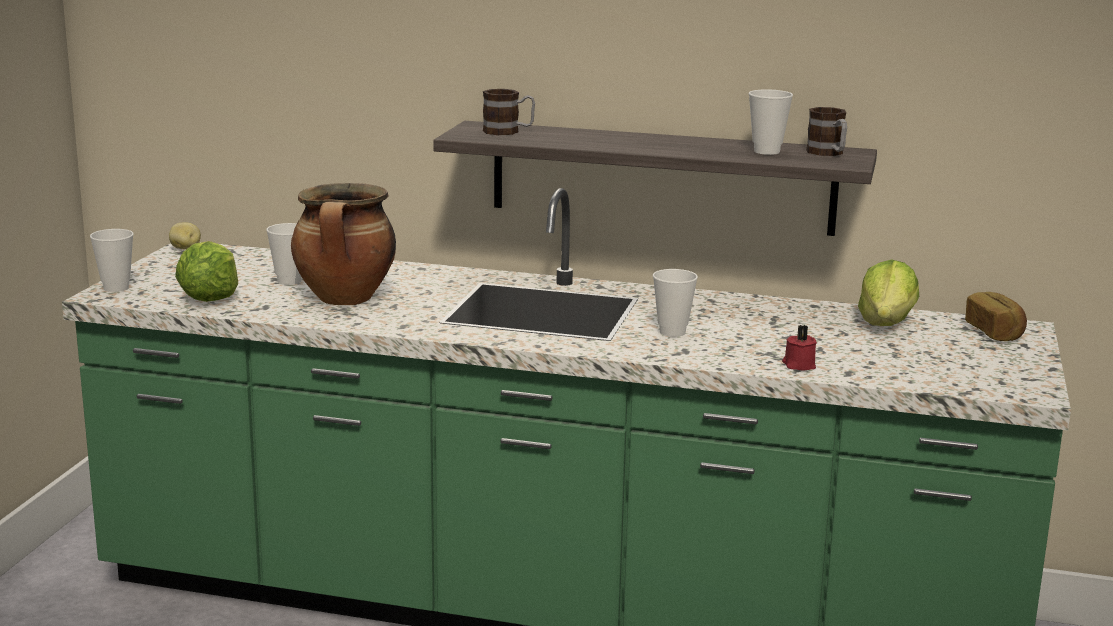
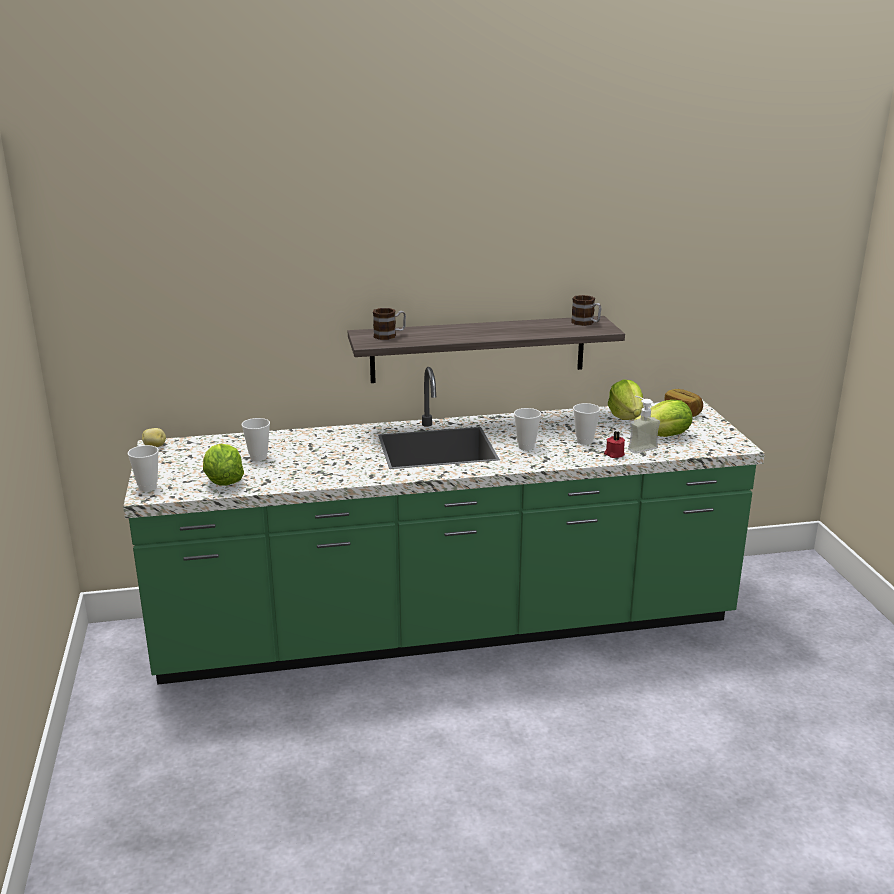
camera: 25 degrees left, 5 degrees up
cooking pot [291,183,396,305] -> none
cup [749,89,793,155] -> cup moved to [573,403,600,445]
none -> soap dispenser [628,396,660,454]
none -> lettuce [634,400,692,437]

